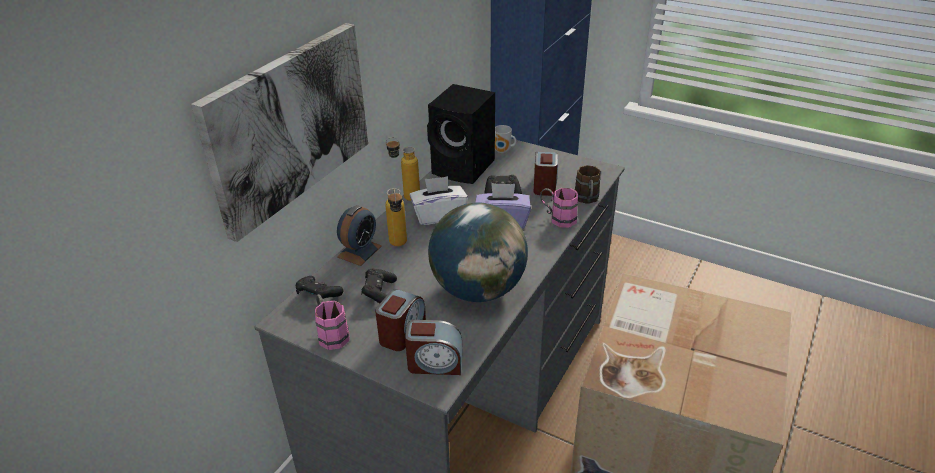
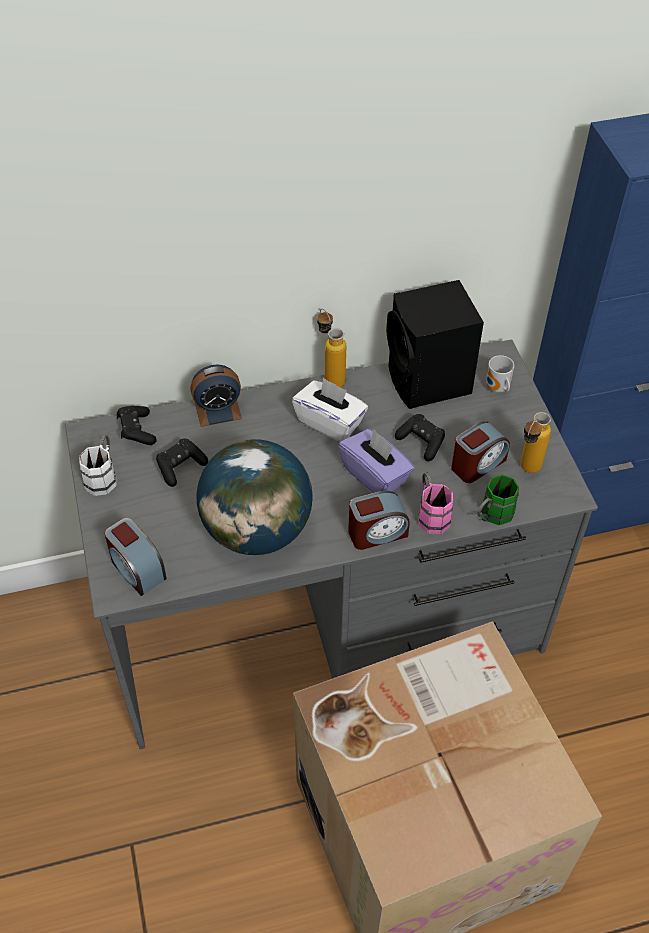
camera: 45 degrees right, 15 degrees up
picture [191,23,368,242] -> none
pink mug [315,294,350,350] -> white mug [79,435,117,496]
alarm clock [375,289,426,351] -> alarm clock moved to [348,491,410,550]
bottle [385,188,407,246] -> bottle moved to [520,412,551,473]
brown mug [575,165,601,204] -> green mug [477,474,519,525]

